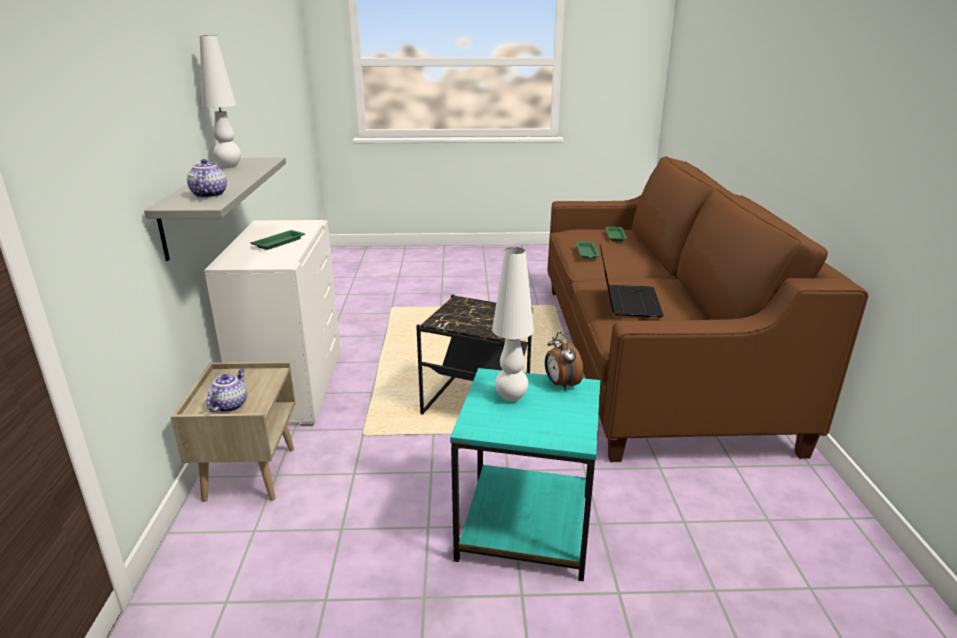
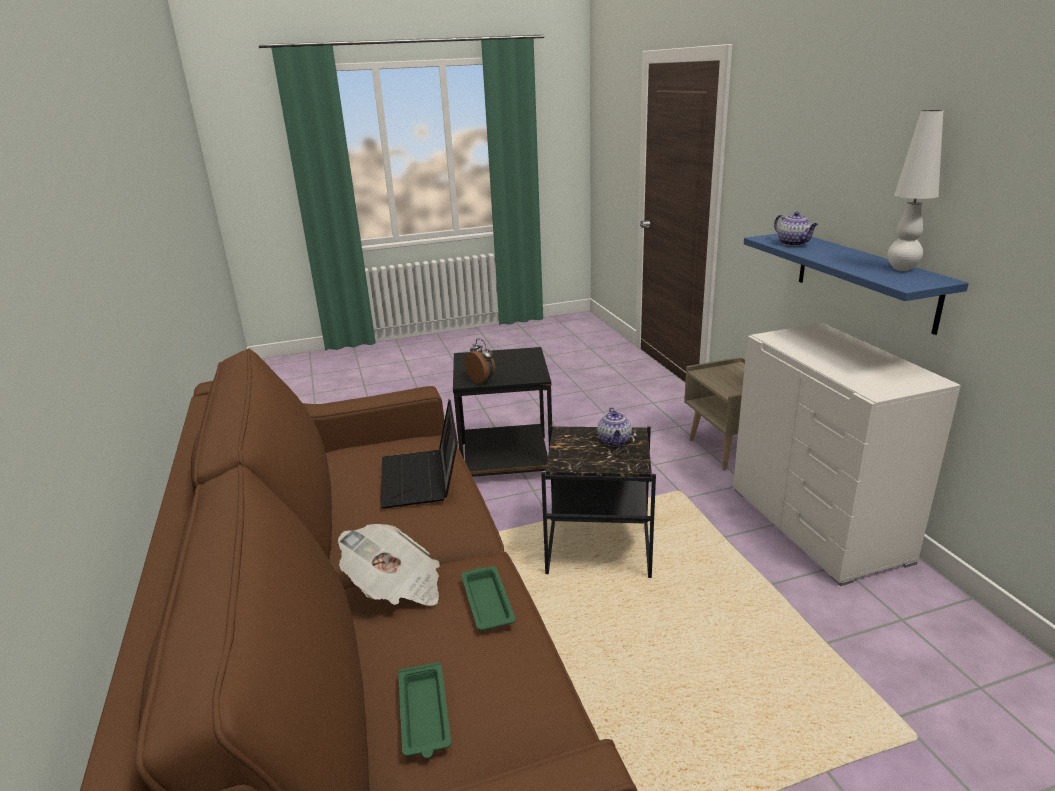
camera: 165 degrees right, 0 degrees up
grey shelf [144,157,286,261] -> blue shelf [744,234,969,335]
teapot [206,369,247,412] -> teapot moved to [597,407,632,447]
green tray [250,230,305,250] -> none
turquoise side table [450,368,600,581] -> black side table [453,347,552,477]
white table lamp [492,247,534,402] -> none
none -> newspaper [338,524,440,606]

